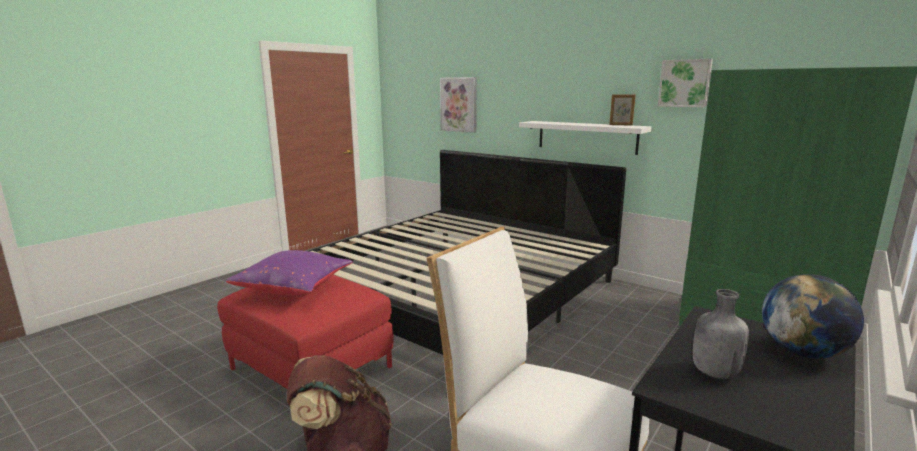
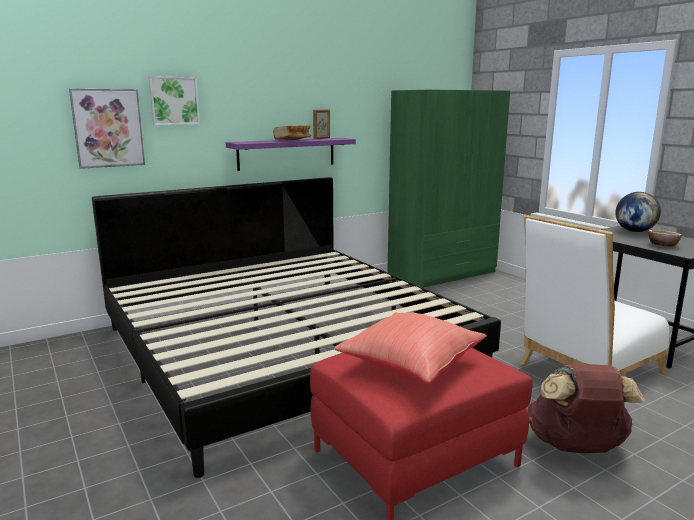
camera: 70 degrees left, 0 degrees up
purple pillow [226,250,353,295] -> red pillow [334,312,487,384]
white shelf [519,121,651,155] -> purple shelf [226,138,356,171]
picture [658,59,713,107] -> picture moved to [148,76,200,125]
grey bottle [693,289,749,379] -> bowl [648,230,682,247]
none -> book [273,125,311,140]

